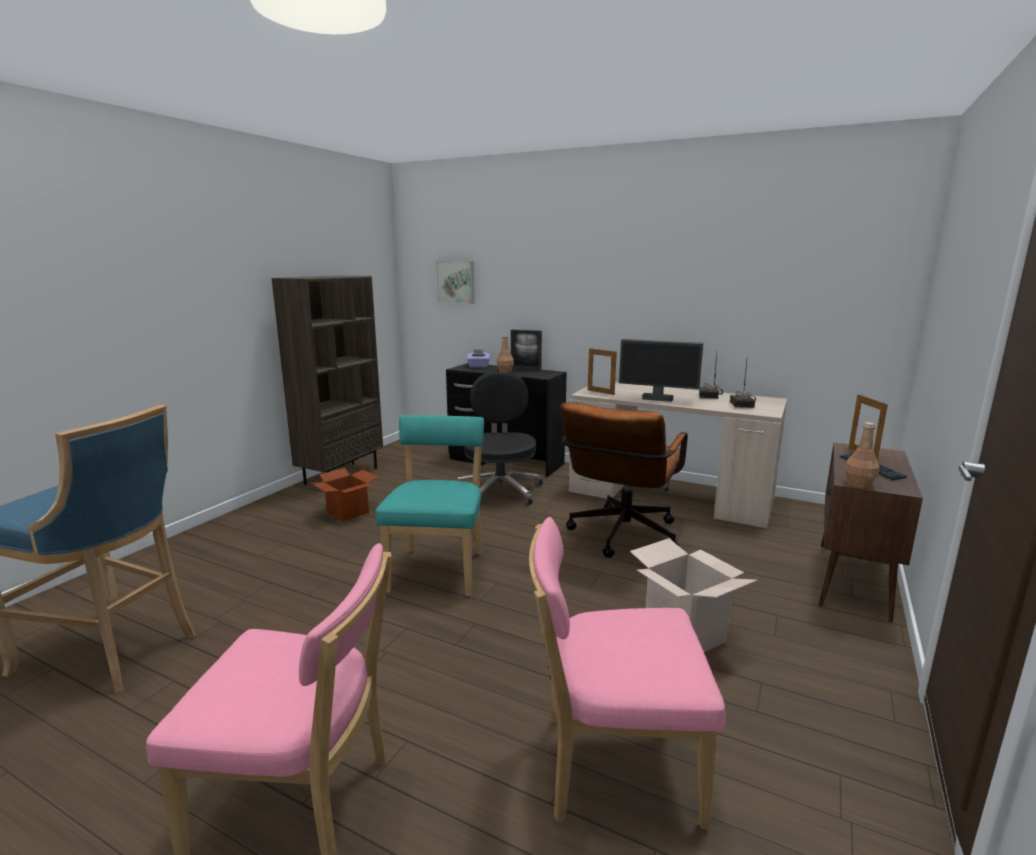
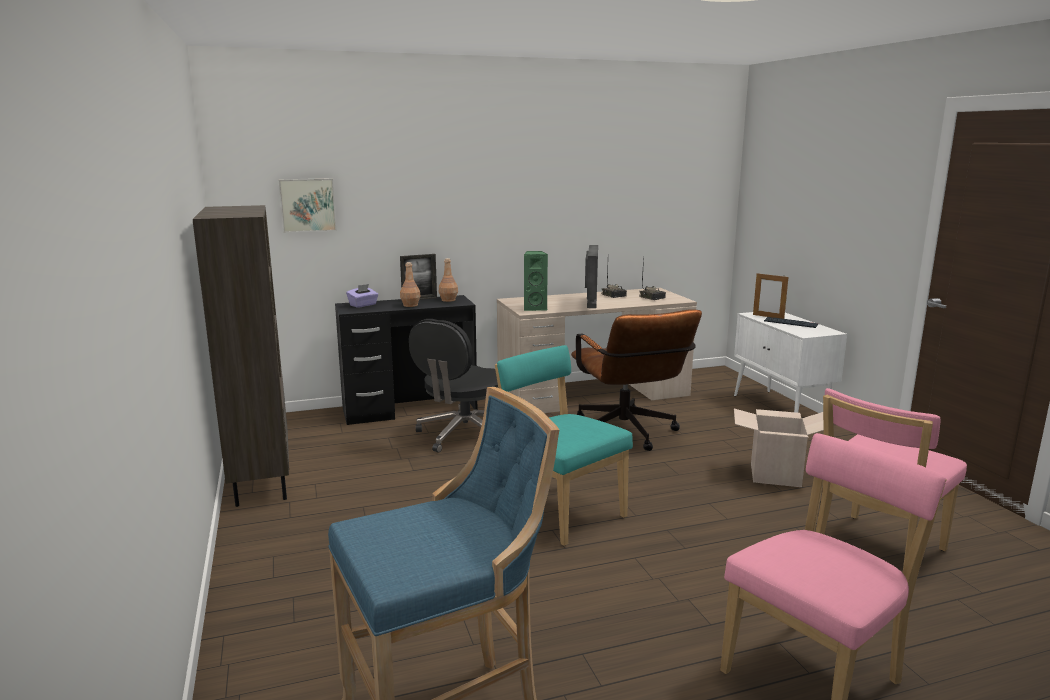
camera: 45 degrees left, 0 degrees up
cardboard box [311,468,379,522] -> none
black office chair [457,372,543,505] -> black office chair turned 105 degrees counterclockwise [409,319,498,453]
picture frame [588,348,617,395] -> green speaker [524,251,548,311]
monitor [619,339,703,402] -> monitor turned 60 degrees counterclockwise [585,245,598,308]
brown cabinet [819,443,923,622] -> white cabinet [734,312,847,413]
brown bottle [845,422,880,488] -> brown bottle moved to [439,258,458,302]

